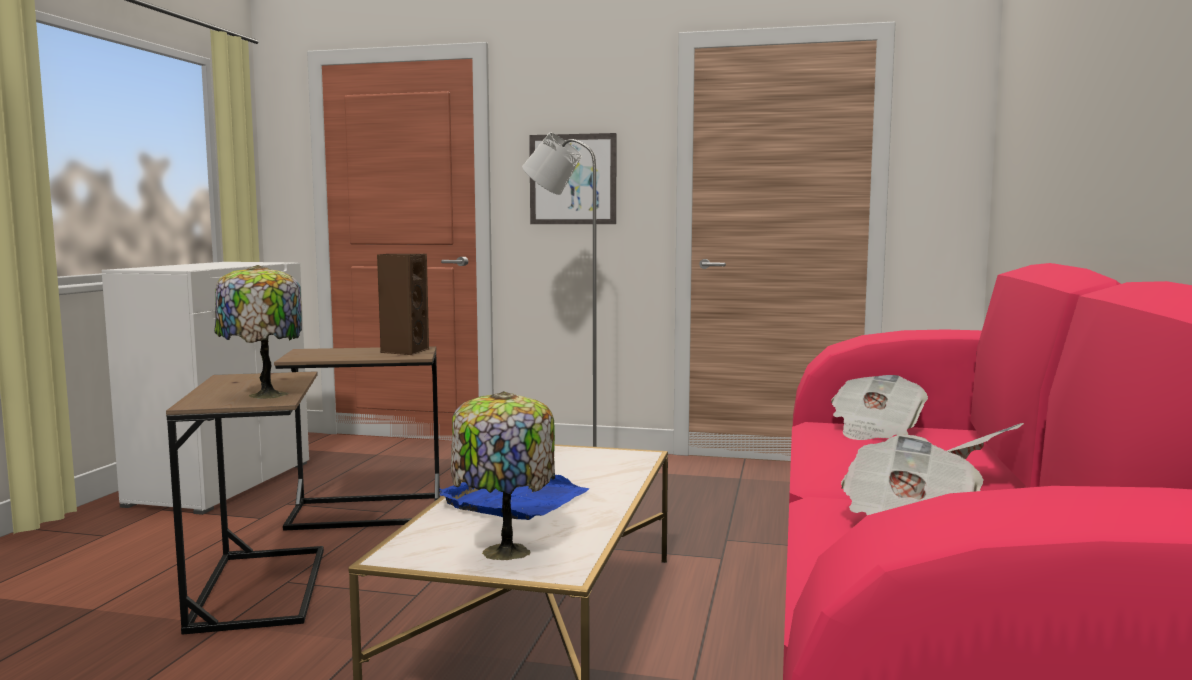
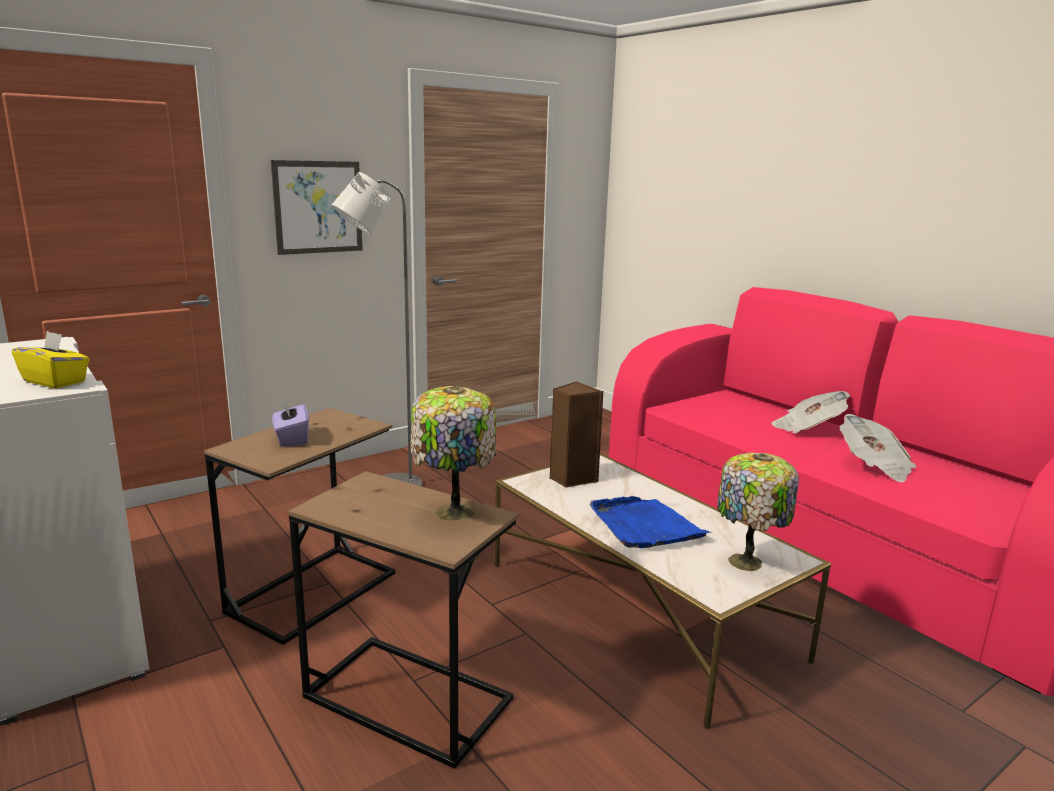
camera: 50 degrees left, 10 degrees up
brown speaker [377,254,429,355] -> brown speaker moved to [550,381,604,487]
newspaper [831,375,928,440] -> none
none -> yellow tissue box [12,331,89,389]
none -> purple tissue box [272,399,309,447]

